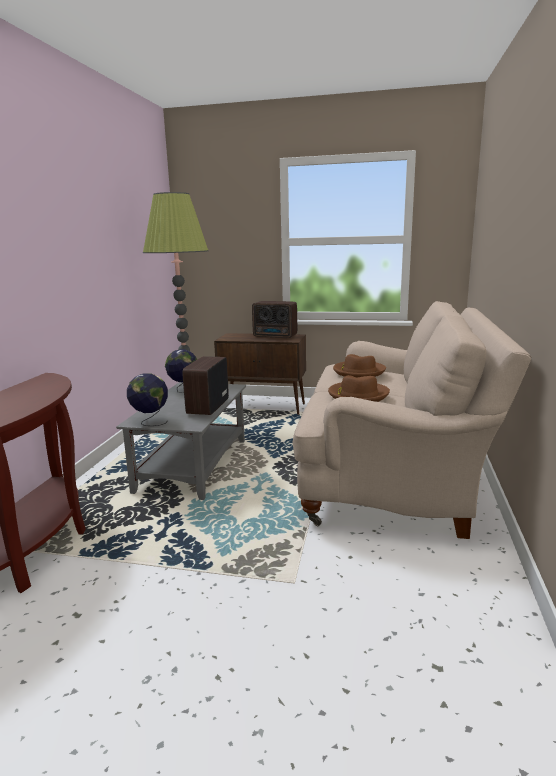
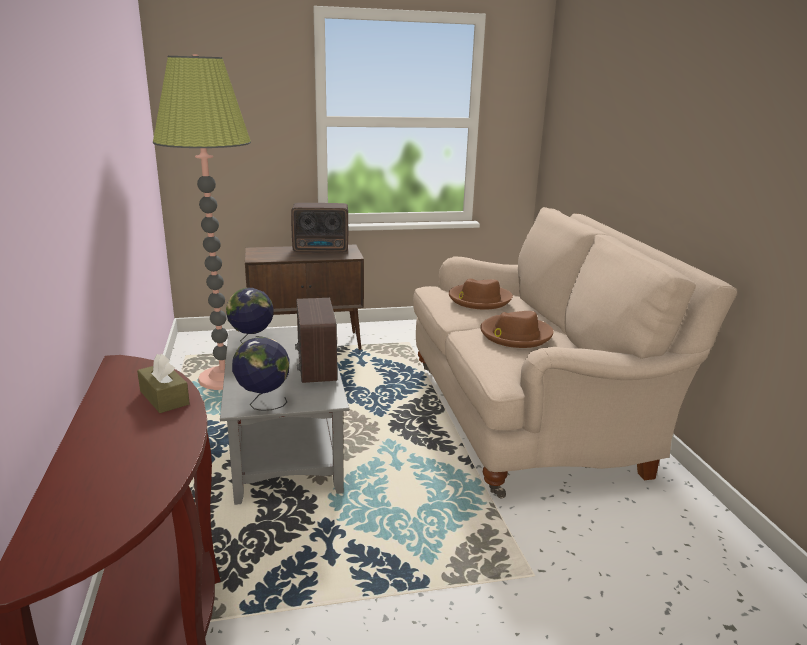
camera: 25 degrees left, 5 degrees up
none -> brown tissue box [137,354,190,413]

